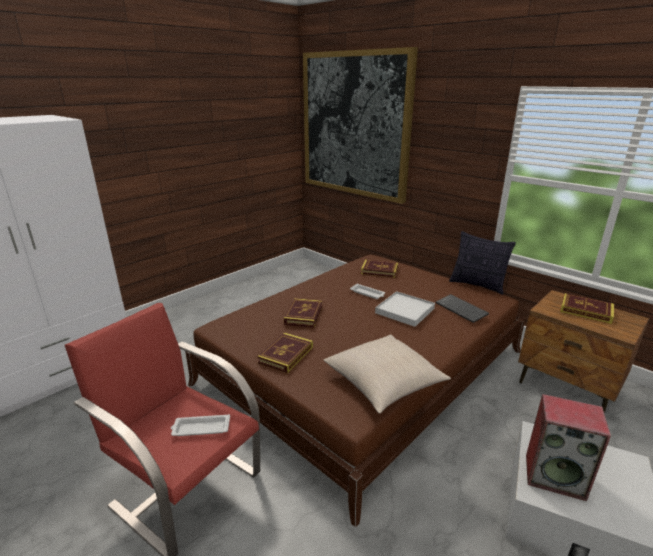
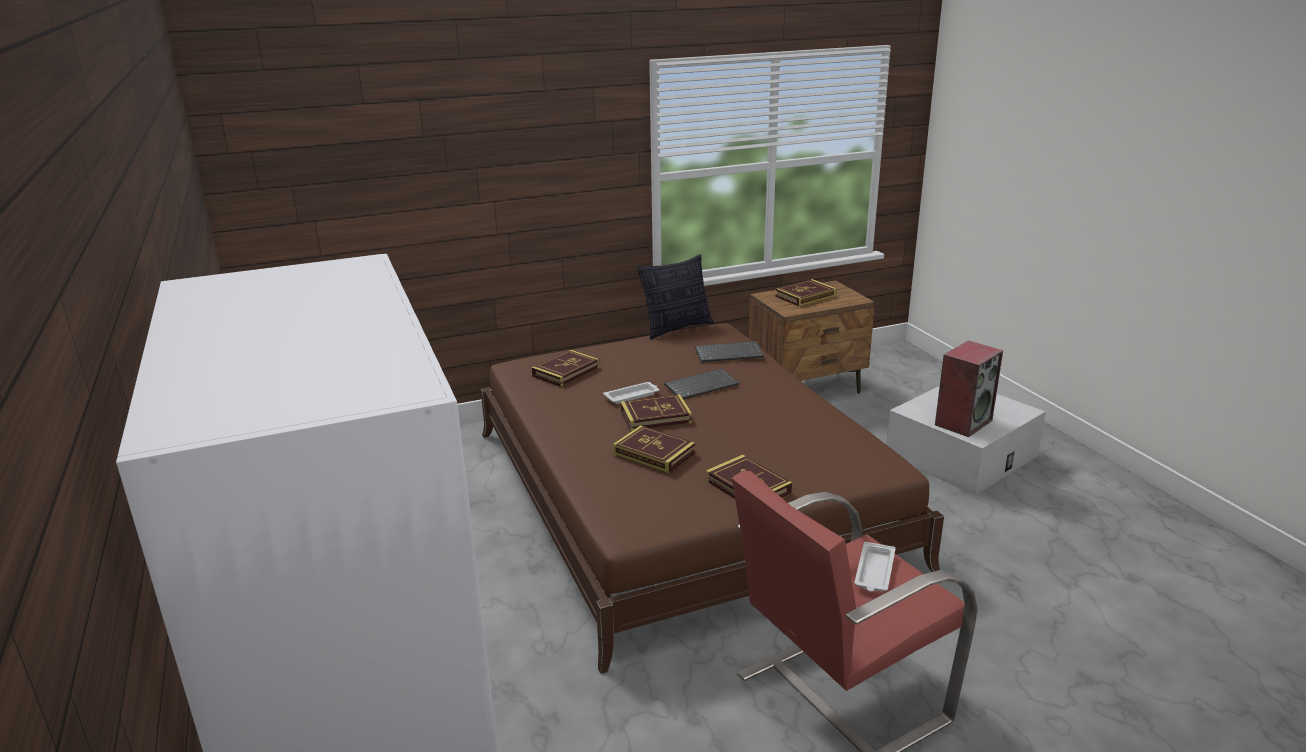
camera: 65 degrees left, 0 degrees up
picture [303,47,418,204] -> none
beige pillow [324,334,451,414] -> none
white tray [375,291,435,327] -> keyboard [664,368,739,399]
none -> book [620,394,692,431]

